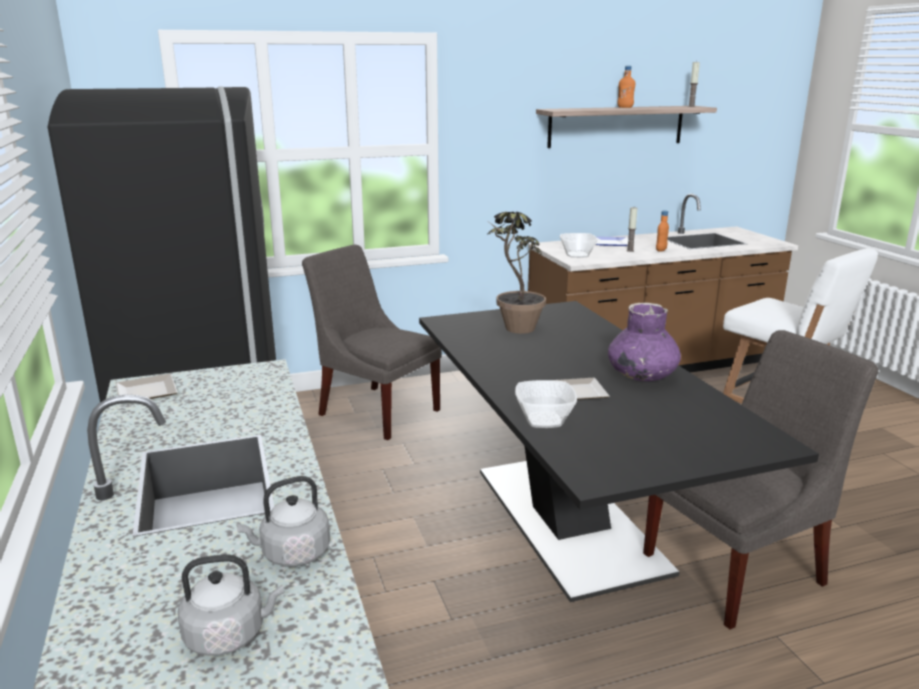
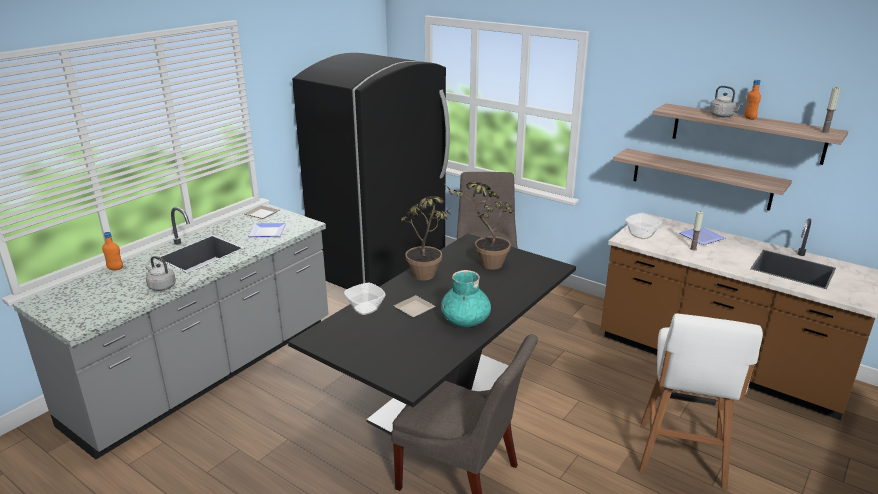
camera: 55 degrees right, 5 degrees up
grey kettle [178,554,284,656] -> grey kettle moved to [710,86,743,117]
purple vase [608,303,681,381] -> turquoise vase [440,270,491,327]
orange bottle [656,210,669,252] -> orange bottle moved to [102,232,123,270]
none -> plate [248,223,286,237]
none -> potted plant [401,196,451,281]
none -> shelf [613,149,792,211]

